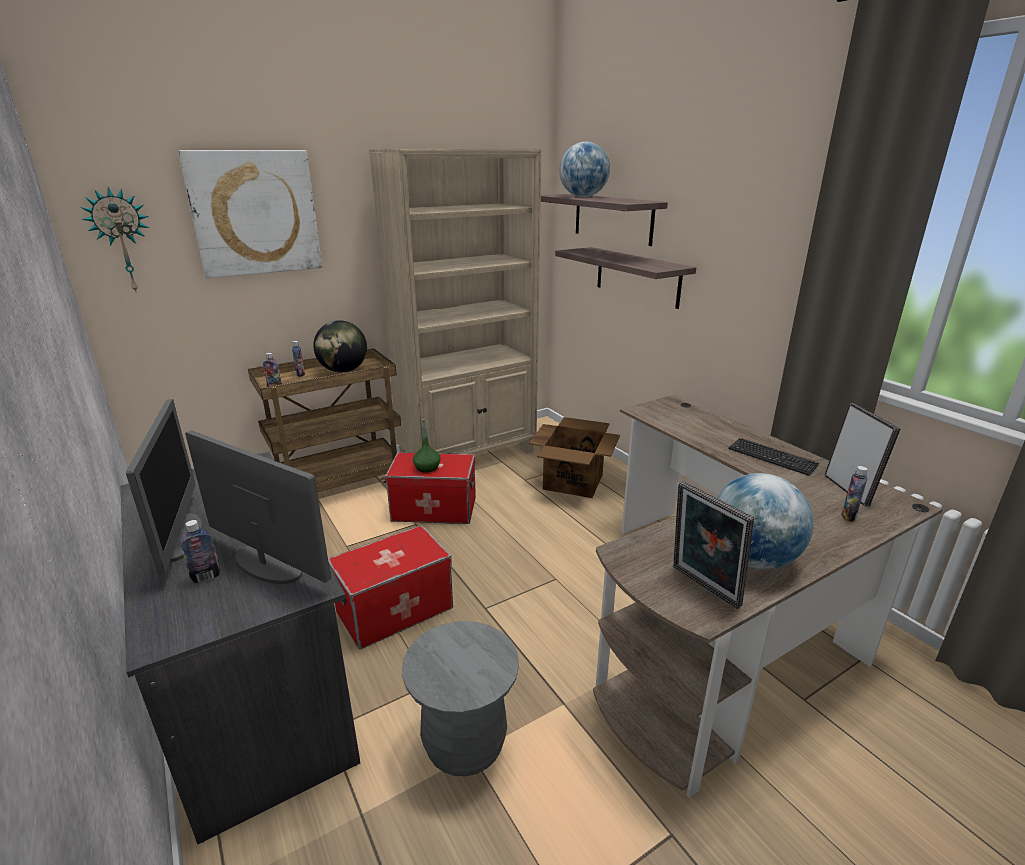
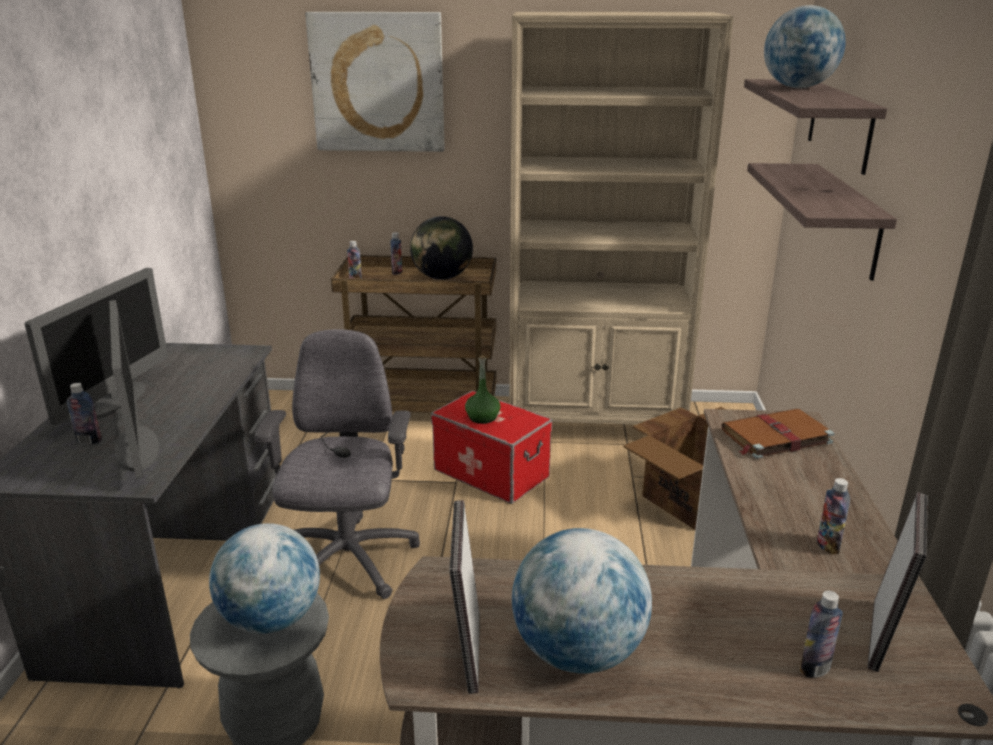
camera: 35 degrees right, 0 degrees up
wall clock [80,187,149,294] -> none
storage box [328,525,453,650] -> grey office chair [255,329,420,599]
keyboard [728,438,820,476] -> bottle [817,478,850,555]
none -> globe [209,523,320,634]
none -> brown book [722,409,835,459]

